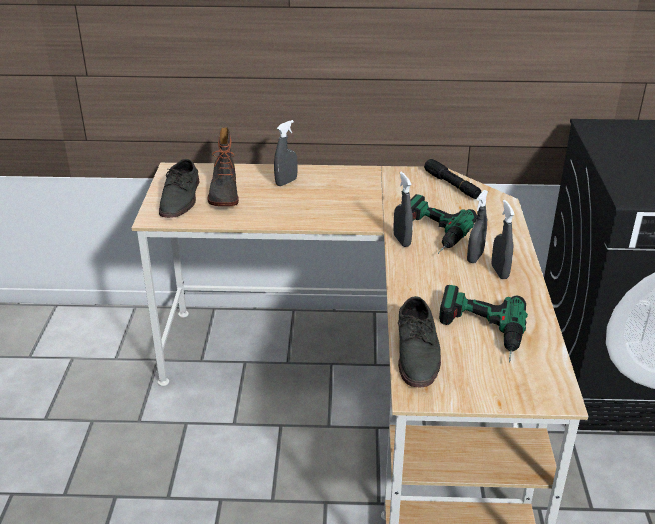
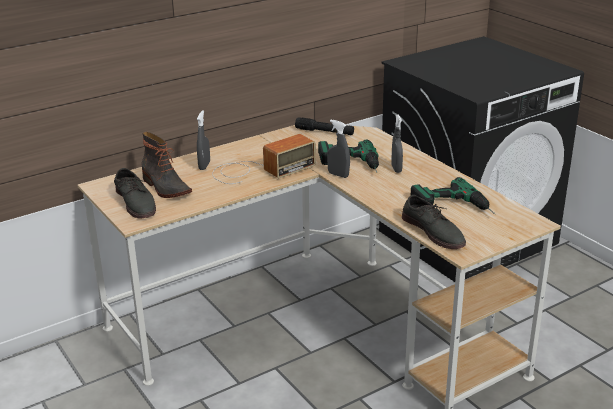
camera: 35 degrees left, 5 degrees down
grey spray bottle [492,200,515,279] -> none
none -> radio [212,134,316,184]

